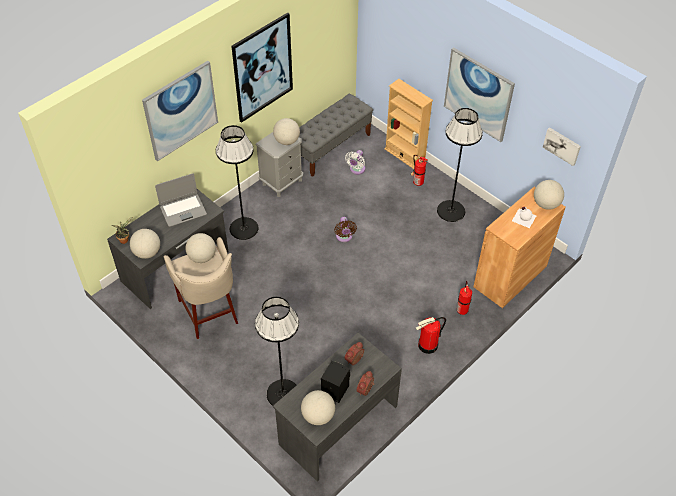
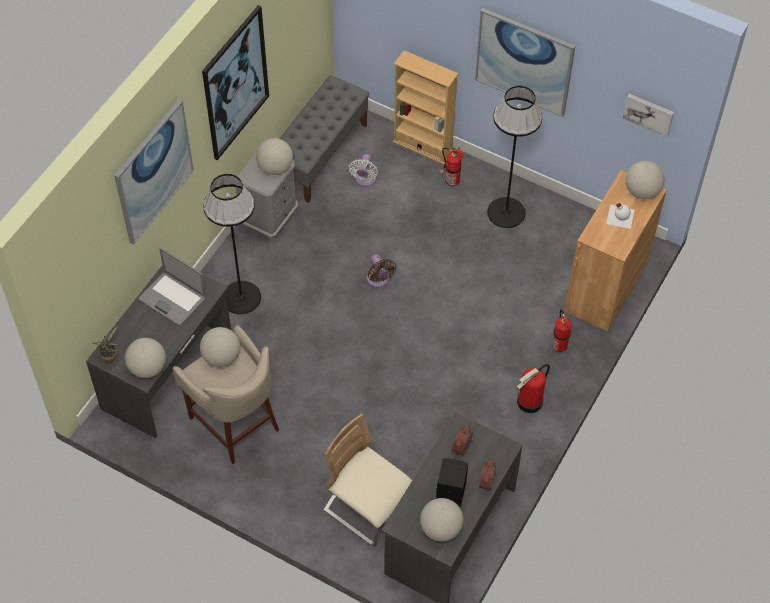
camera: 15 degrees left, 5 degrees up
laptop [155,173,207,227] -> laptop turned 75 degrees clockwise [139,248,206,325]
black floor lamp [255,297,299,406] -> beige chair [324,414,412,546]

